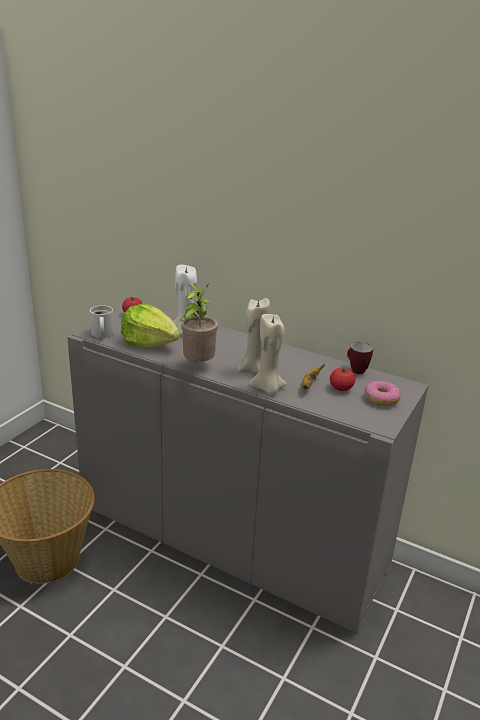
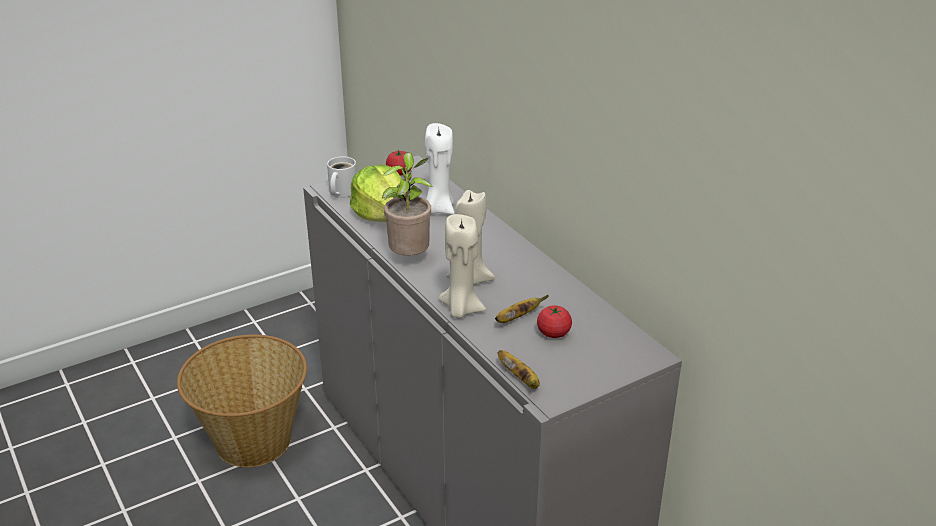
camera: 30 degrees right, 5 degrees up
mug [347,342,373,374] -> none
donut [365,381,401,406] -> none
none -> banana [497,350,540,389]

